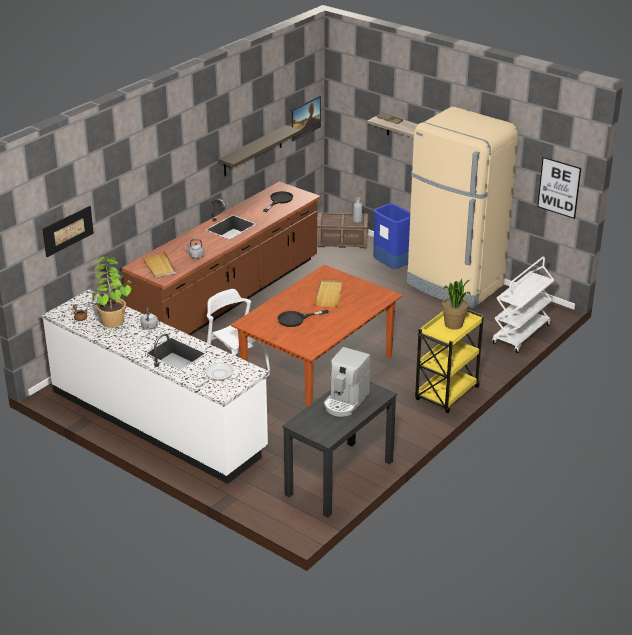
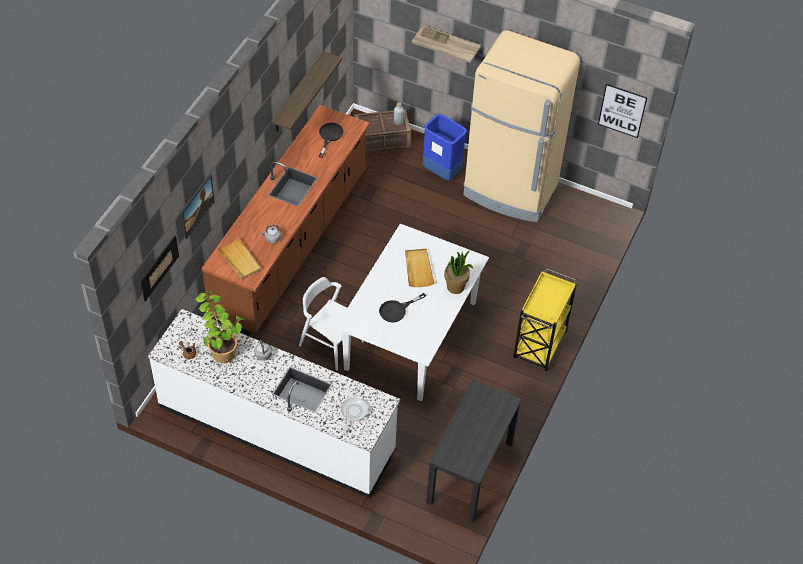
camera: 15 degrees left, 20 degrees up
brown dining table [231,265,402,408] -> white dining table [335,224,489,401]
picture [292,96,321,141] -> picture moved to [181,174,215,239]
coffee machine [324,347,370,417] -> none
potted plant [442,279,471,330] -> potted plant moved to [444,251,473,294]
white cart [492,257,554,353] -> none

